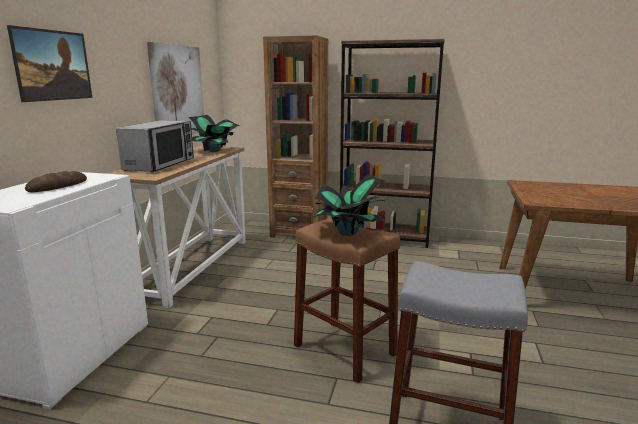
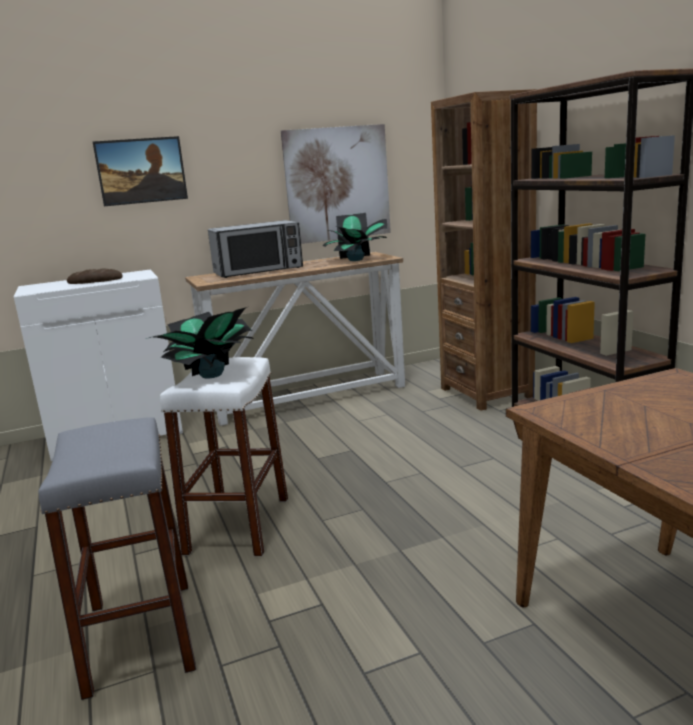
camera: 55 degrees right, 0 degrees up
brown stool [294,218,400,383] -> white stool [160,357,288,556]

